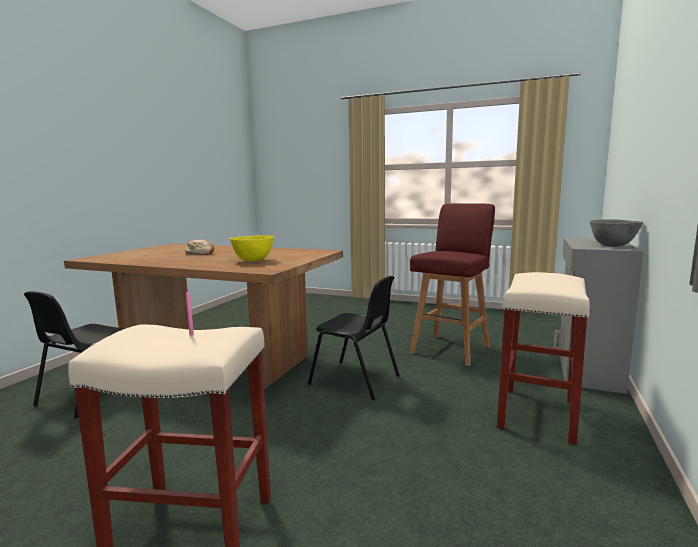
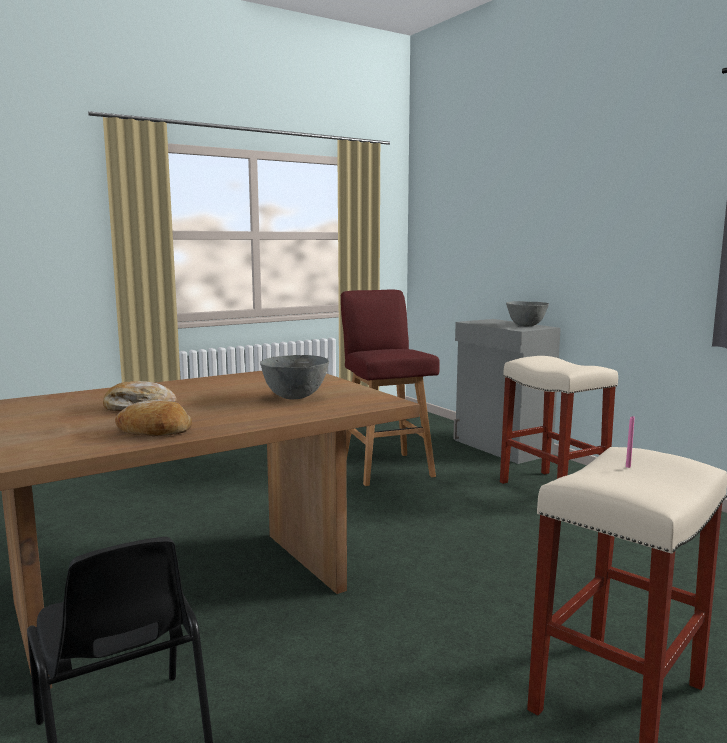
camera: 55 degrees left, 0 degrees up
yellow bowl [230,235,274,262] -> grey bowl [260,355,329,399]
black chair [308,276,400,400] -> none
none -> bread [115,400,192,436]

